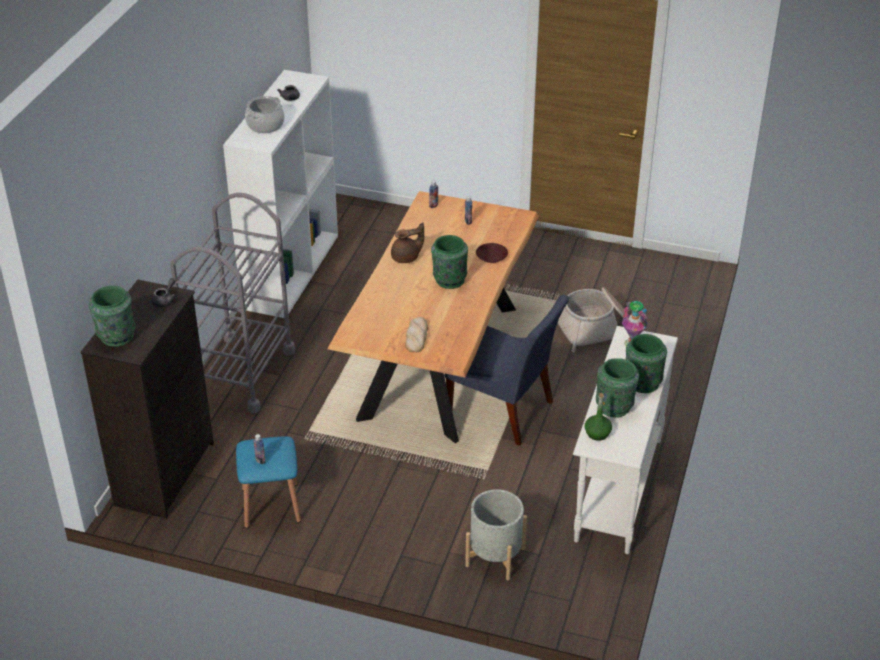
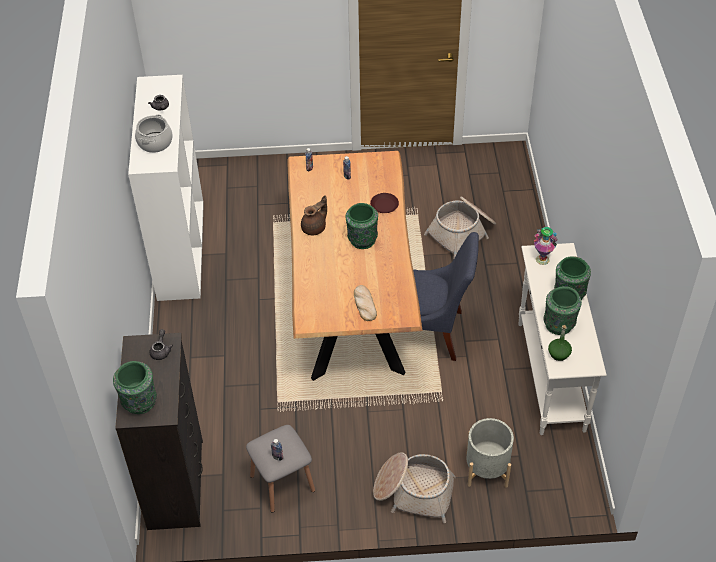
camera: 20 degrees left, 10 degrees up
grey cart [170,193,295,413] -> none
blue stool [236,436,301,528] -> grey stool [246,425,315,513]
none -> basket [373,452,456,523]

